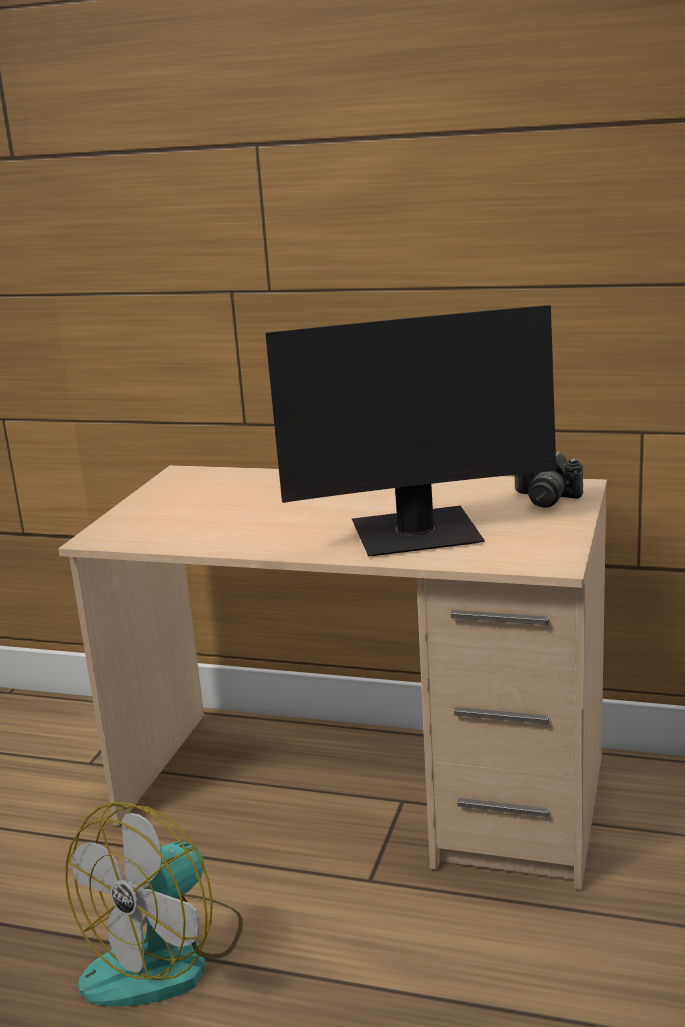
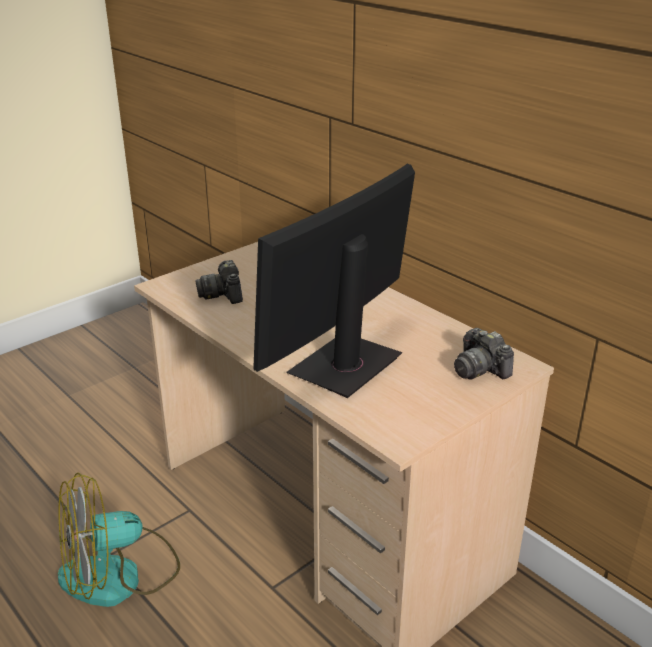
camera: 30 degrees right, 10 degrees up
monitor [265,305,556,556] -> monitor turned 105 degrees clockwise [253,164,415,398]
none -> camera [195,260,243,304]

